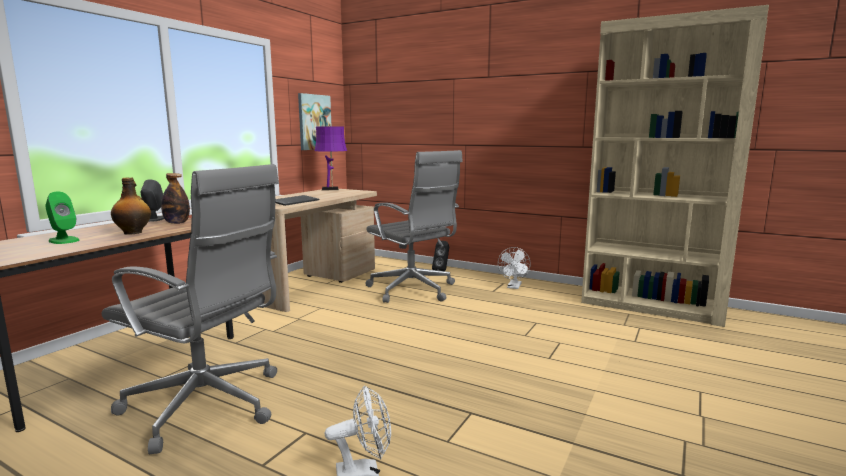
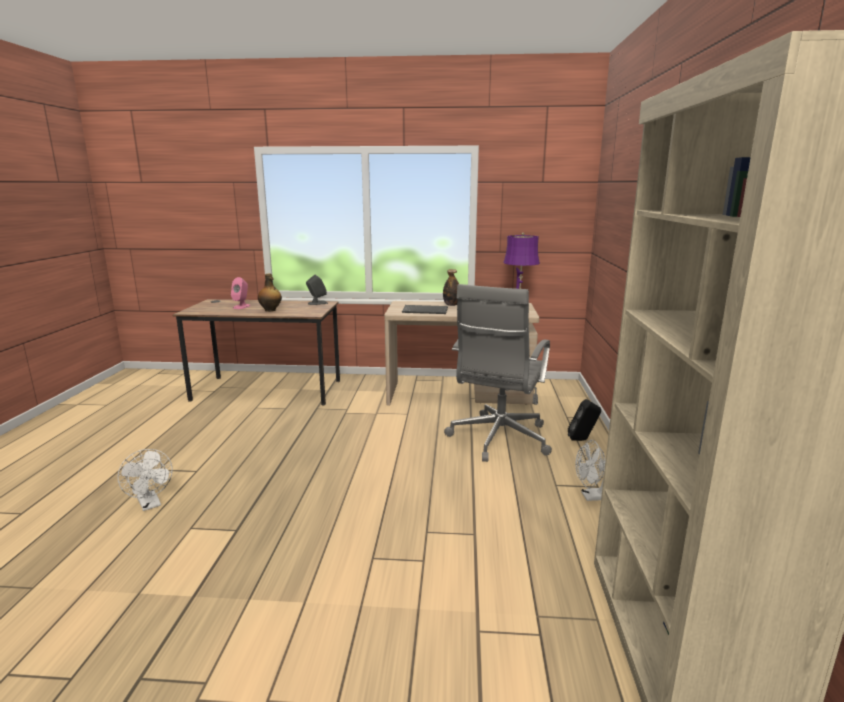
camera: 65 degrees right, 5 degrees up
green speaker [46,191,79,244] -> pink speaker [231,277,250,309]
grey office chair [102,164,279,454] -> none
bottle [161,173,190,224] -> bottle moved to [443,269,459,306]
picture [298,93,331,150] -> none

